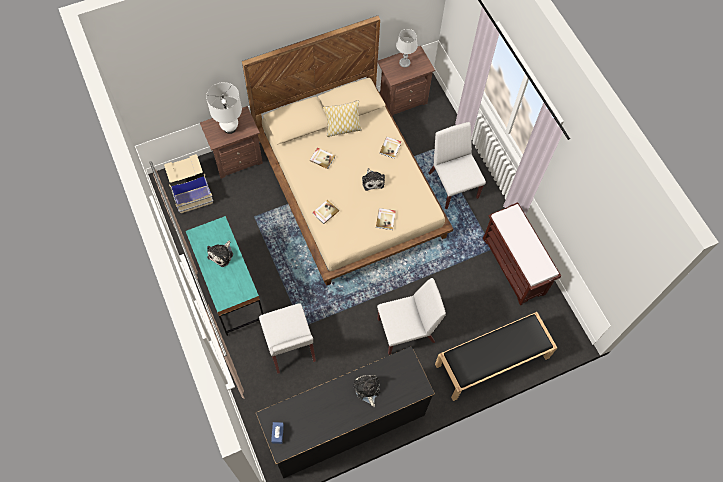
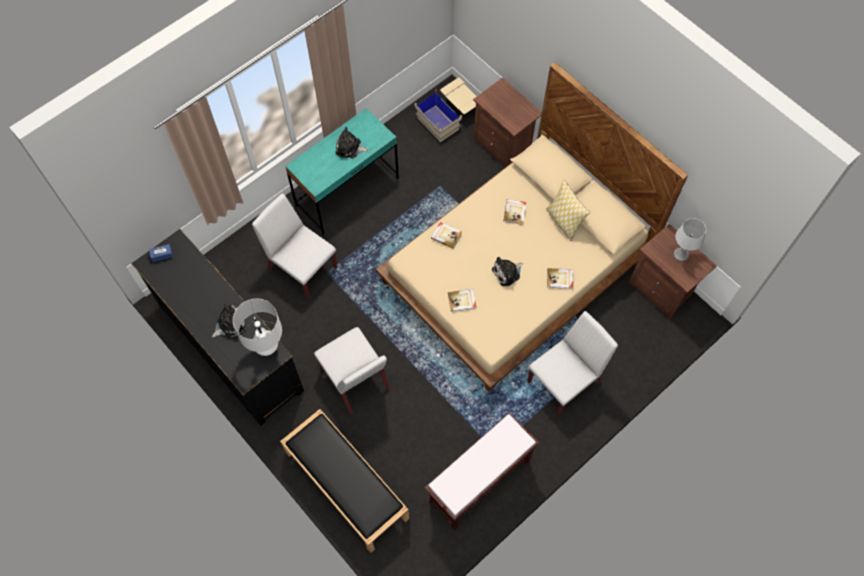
camera: 75 degrees right, 0 degrees up
white table lamp [206,82,242,134] -> white table lamp moved to [233,298,282,357]
white chair [259,303,316,374] -> white chair turned 75 degrees clockwise [252,193,337,299]

